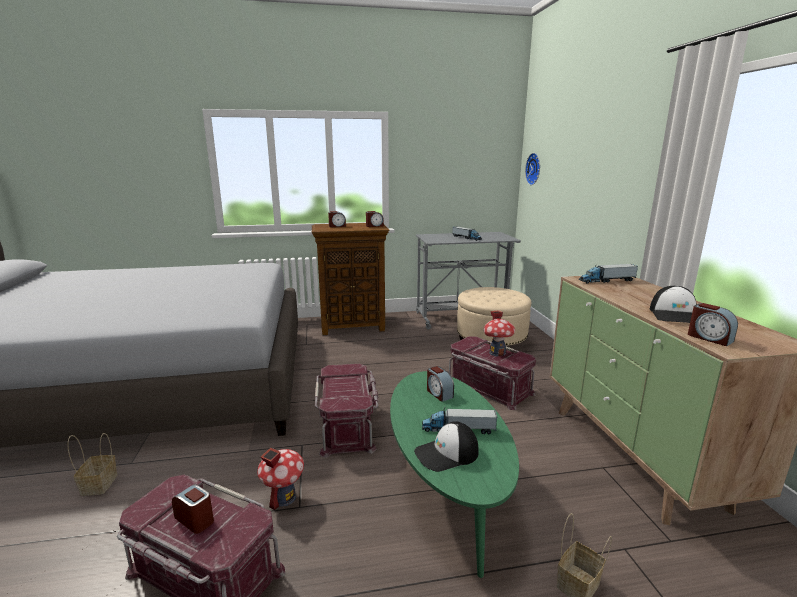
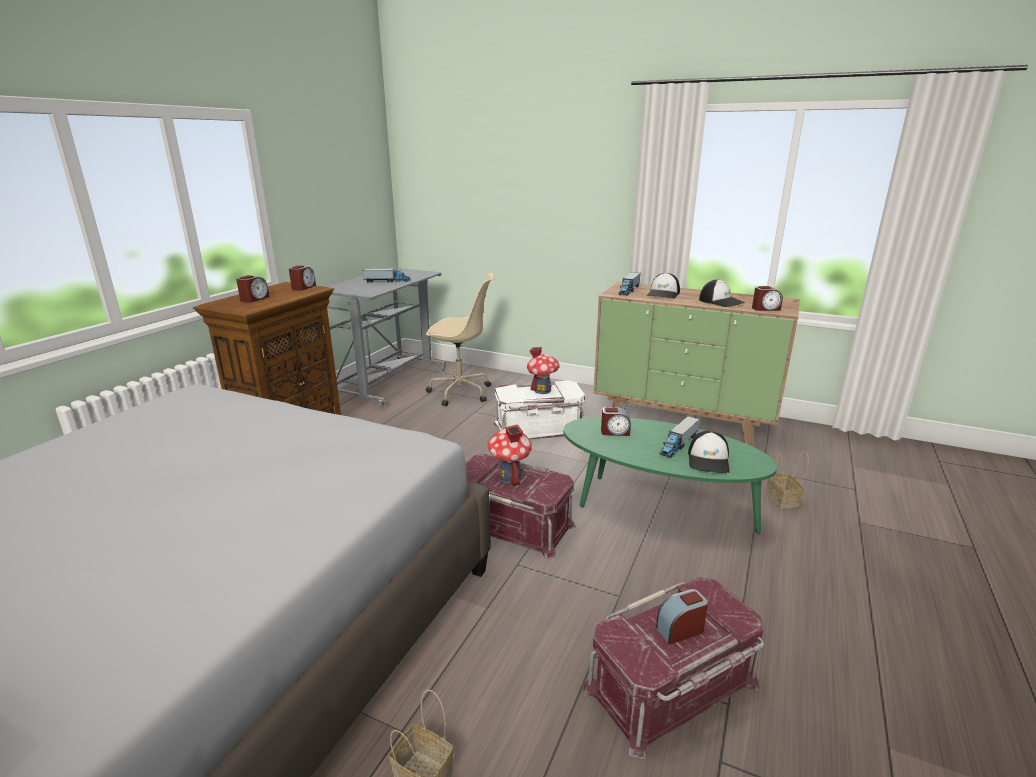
camera: 55 degrees left, 5 degrees up
toy house [257,448,304,510] -> toy house moved to [487,424,532,486]
red storage box [449,337,536,410] -> white storage box [493,381,585,439]
beige ottoman [457,287,531,346] -> beige office chair [426,273,494,406]
wall clock [525,153,540,185] -> none
none -> cap [646,273,680,299]

